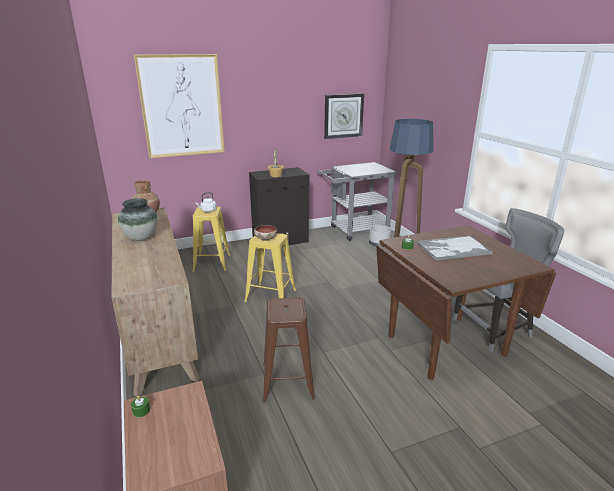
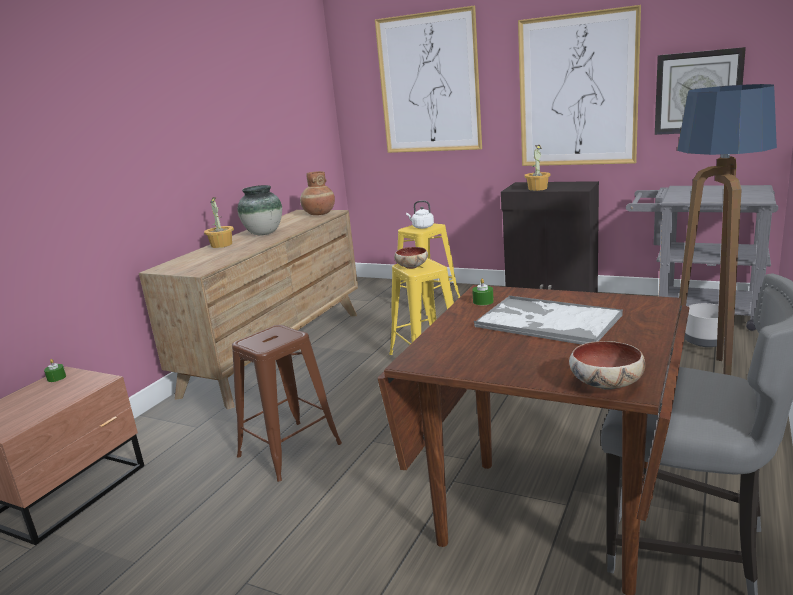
camera: 50 degrees right, 5 degrees down
none -> potted plant [204,197,234,248]
none -> picture [518,5,641,166]
none -> bowl [569,341,645,390]

